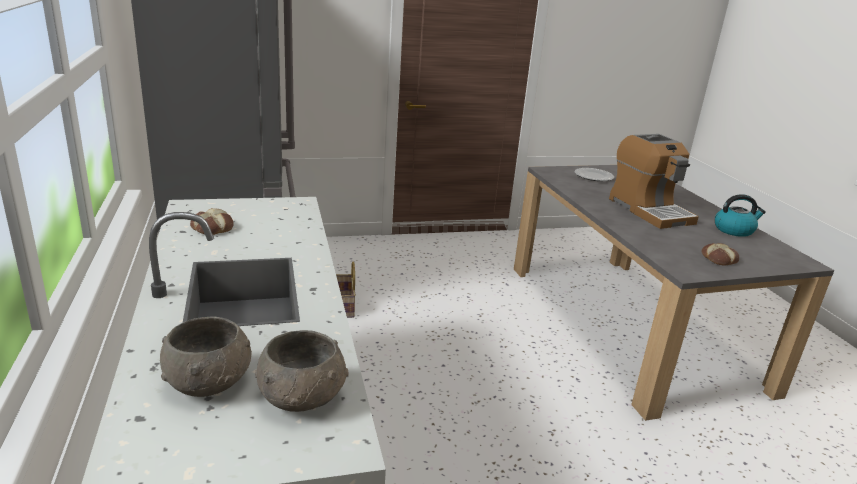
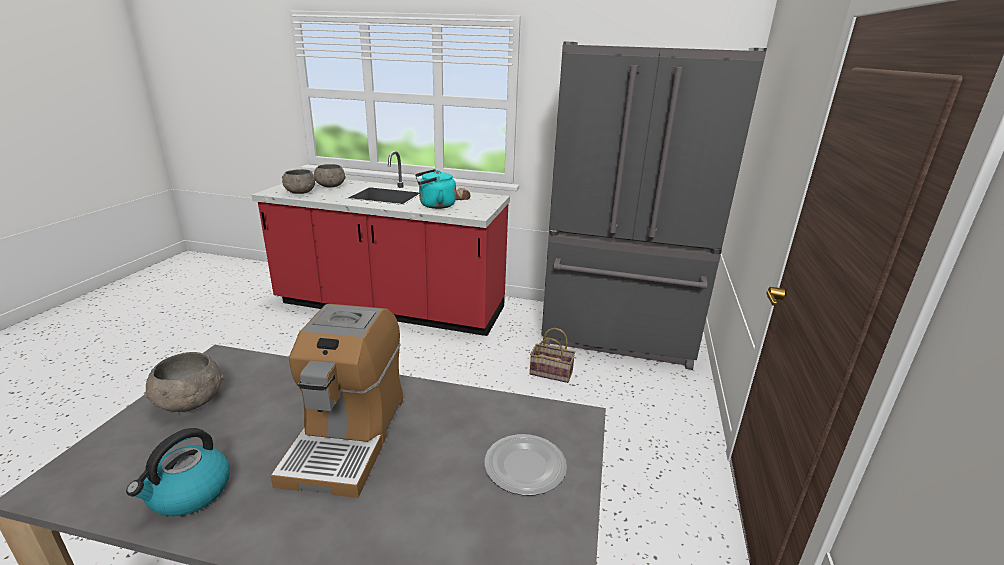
camera: 120 degrees right, 0 degrees up
coffee machine [609,134,699,229] -> coffee machine turned 90 degrees counterclockwise [270,304,403,498]
bread [702,243,739,266] -> grey bowl [144,352,224,412]
none -> turquoise kettle [415,169,456,209]

